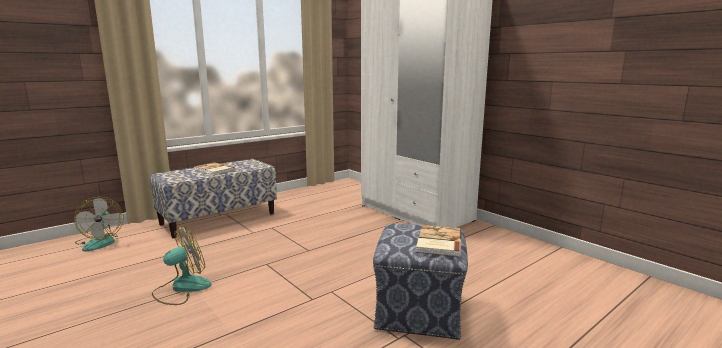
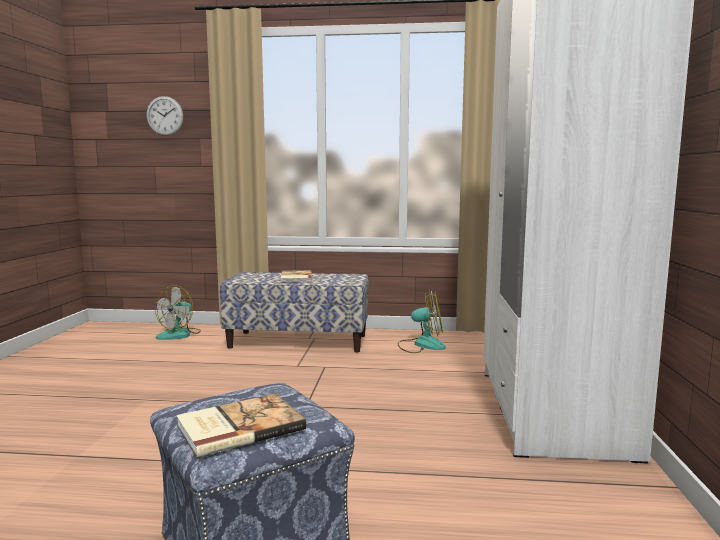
camera: 45 degrees right, 5 degrees down
fan [152,226,211,305] -> fan moved to [398,290,446,353]
none -> wall clock [146,96,183,136]

